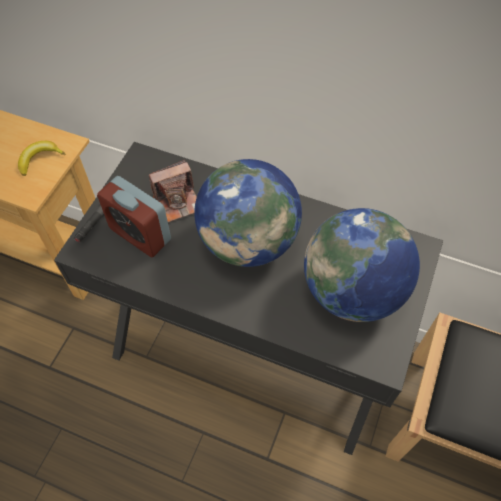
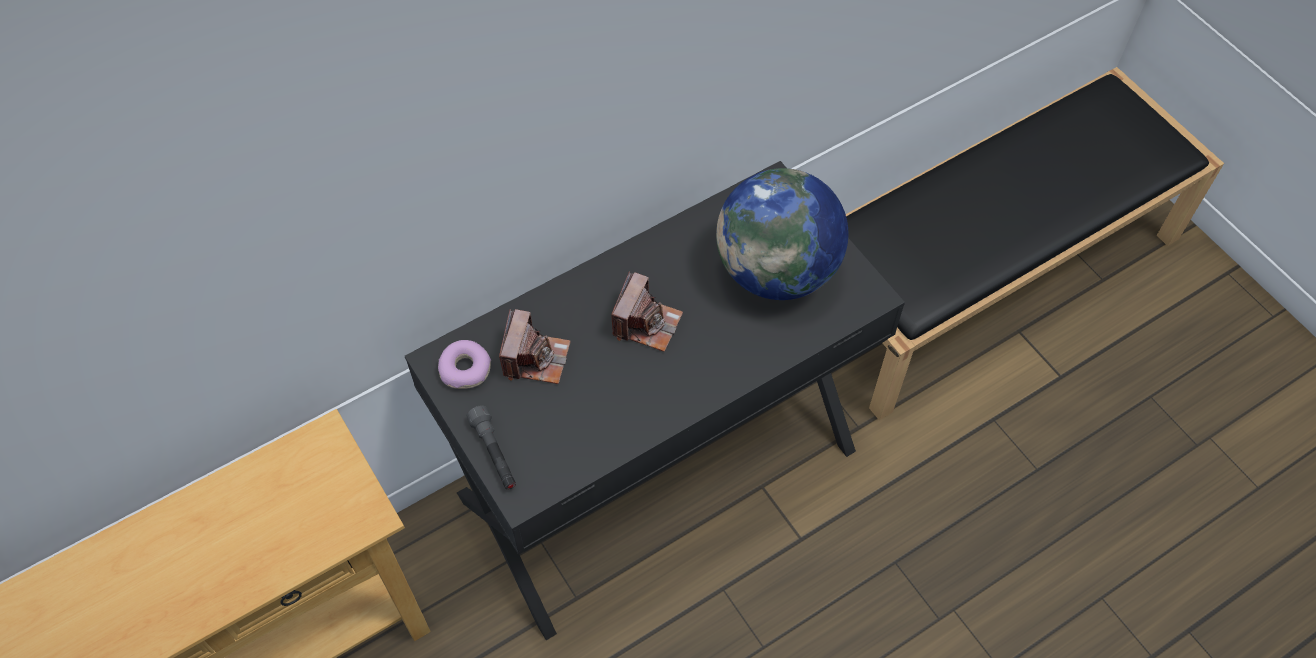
camera: 55 degrees left, 0 degrees up
banana [18,141,65,176] -> none
alarm clock [97,176,171,257] -> none
globe [194,159,302,267] -> camera [611,271,683,352]
none -> donut [438,340,491,389]

